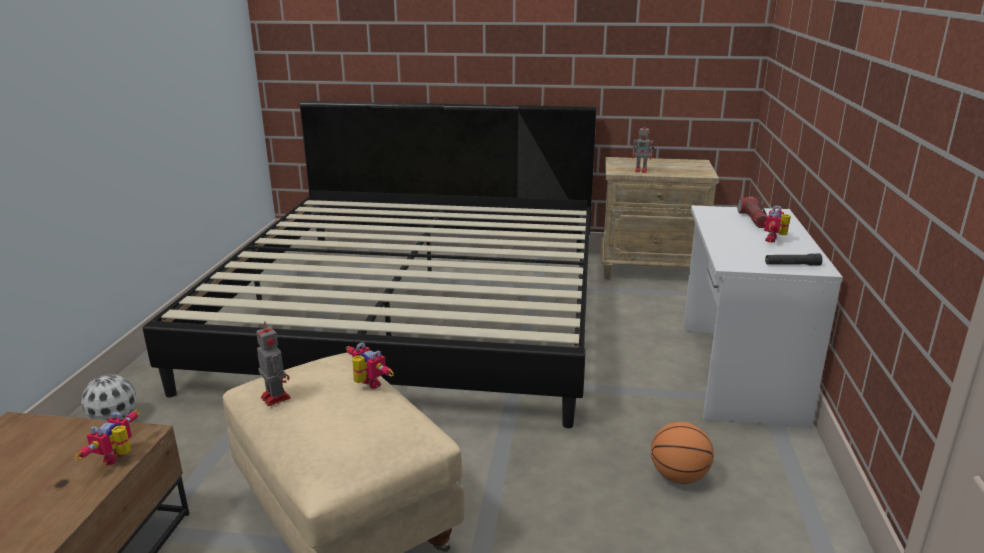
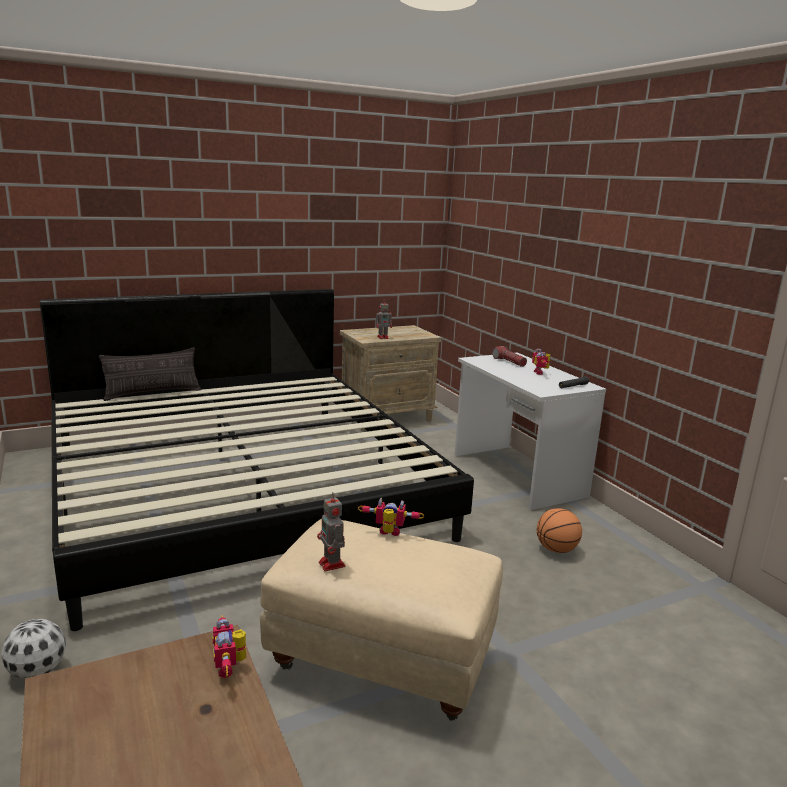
camera: 35 degrees left, 5 degrees down
toy robot [256,321,291,406] -> toy robot turned 135 degrees counterclockwise [317,492,345,571]
none -> pillow [99,347,201,401]

